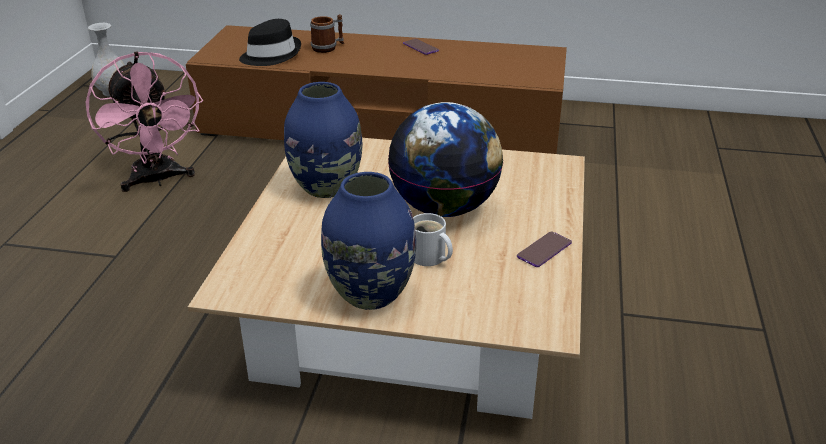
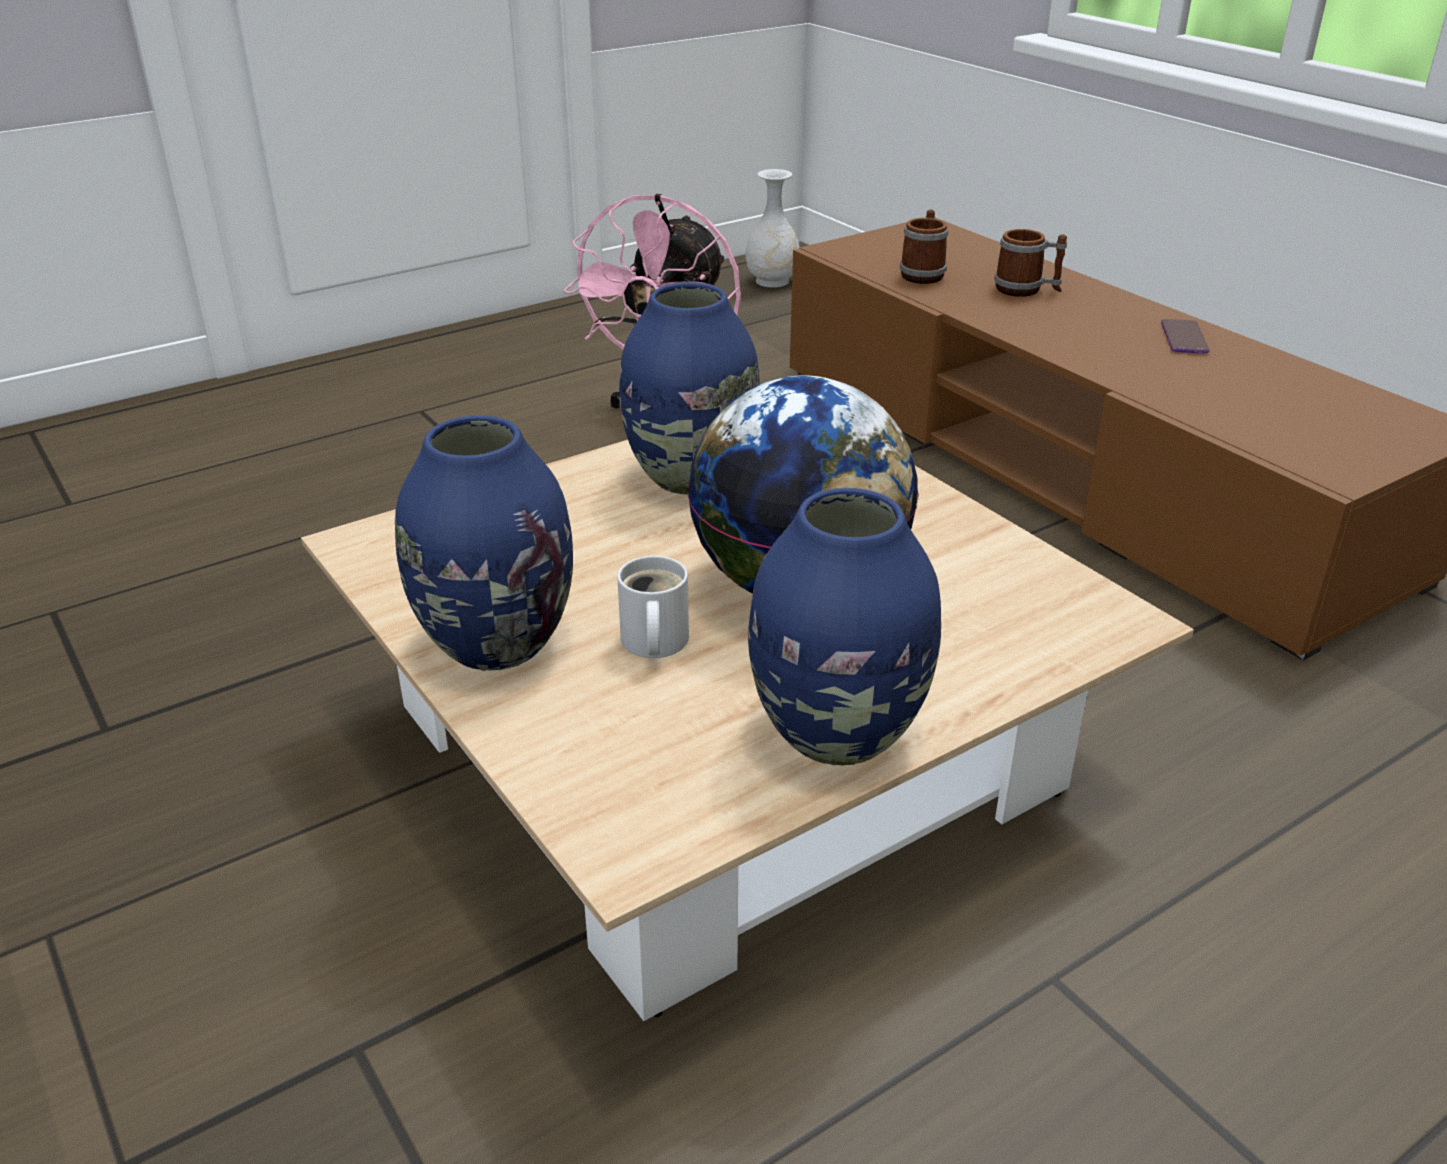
camera: 45 degrees right, 0 degrees up
black hat [239,19,301,66] -> mug [900,209,948,284]
phone [517,231,572,267] -> blue vase [748,488,941,765]

